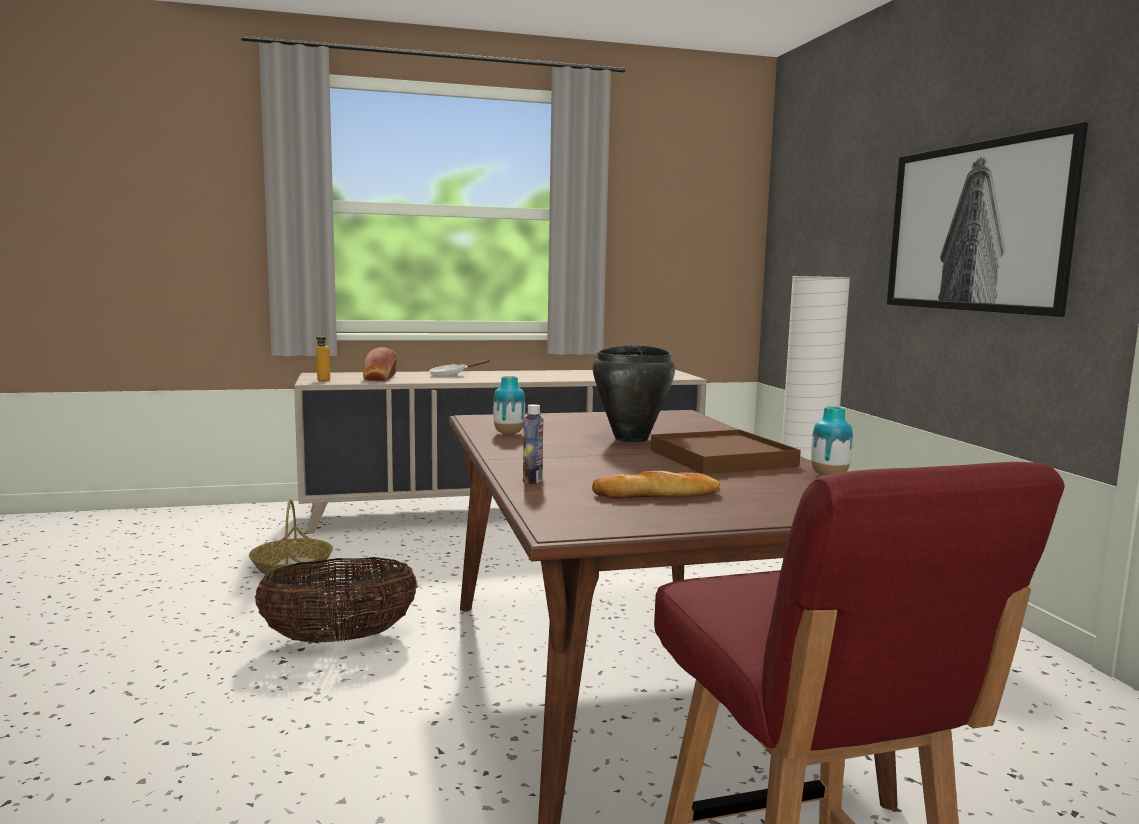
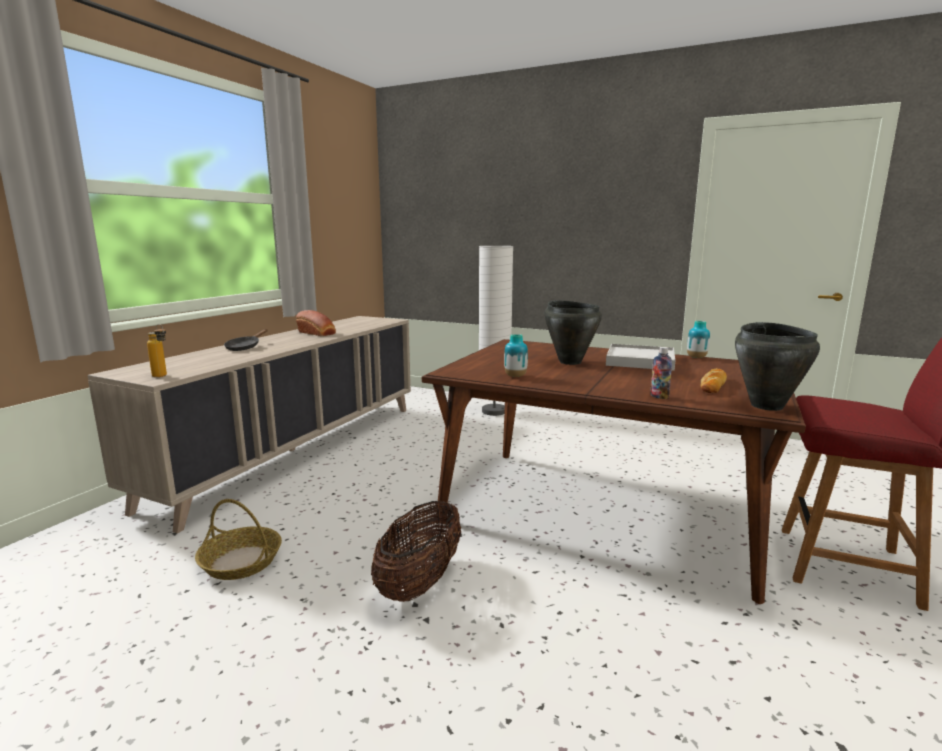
camera: 50 degrees left, 5 degrees up
bread [363,347,397,381] -> bread moved to [296,310,336,336]
white frying pan [429,360,490,376] -> black frying pan [224,329,268,351]
brown tray [651,429,801,474] -> white tray [606,344,675,371]
picture [887,122,1088,317] -> none
none -> black cooking pot [735,322,820,411]

